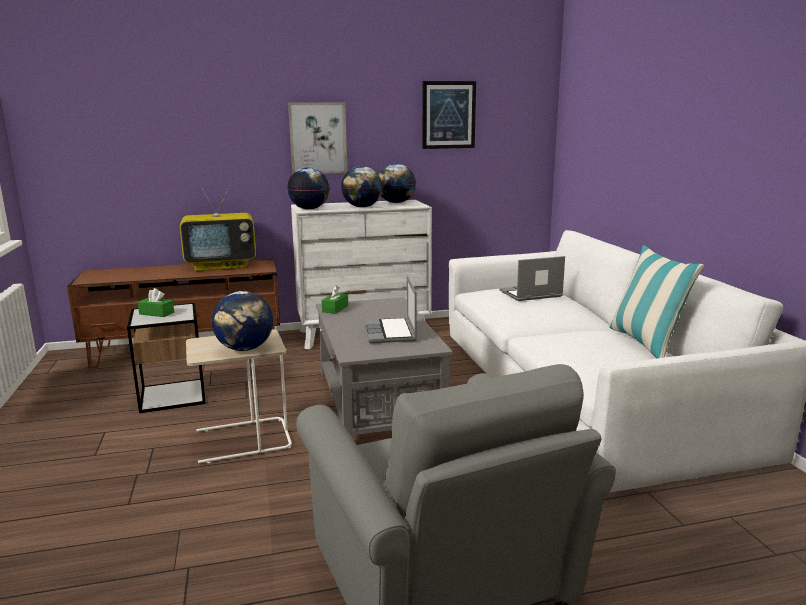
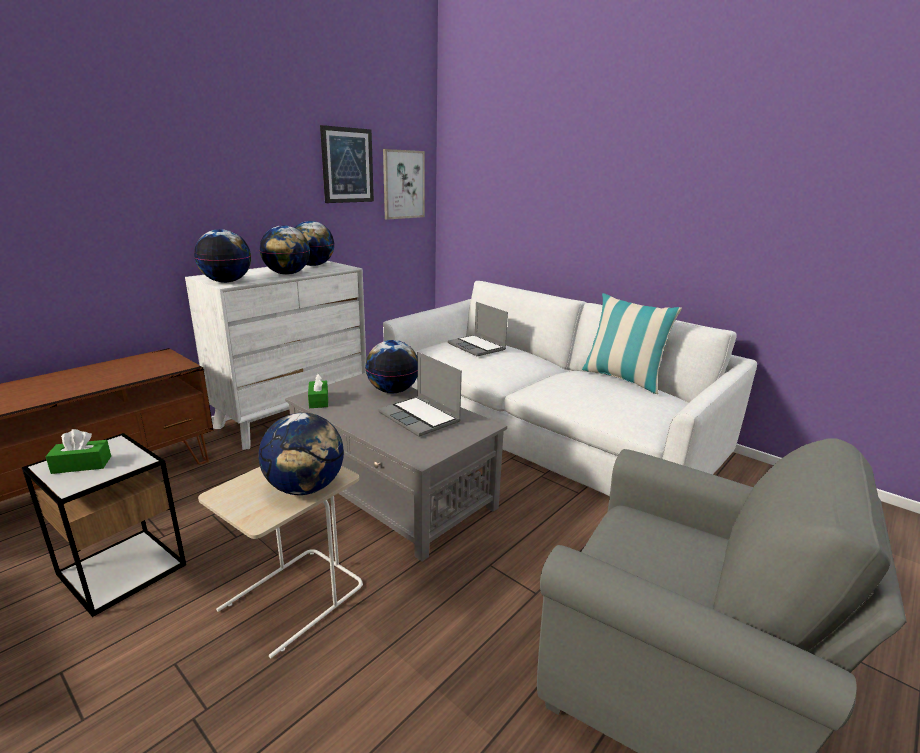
camera: 35 degrees left, 5 degrees up
television [180,185,256,271] -> none
picture [288,102,347,174] -> picture moved to [383,149,425,220]
laptop [500,256,565,301] -> laptop turned 75 degrees counterclockwise [448,302,508,356]
none -> globe [365,340,417,393]

